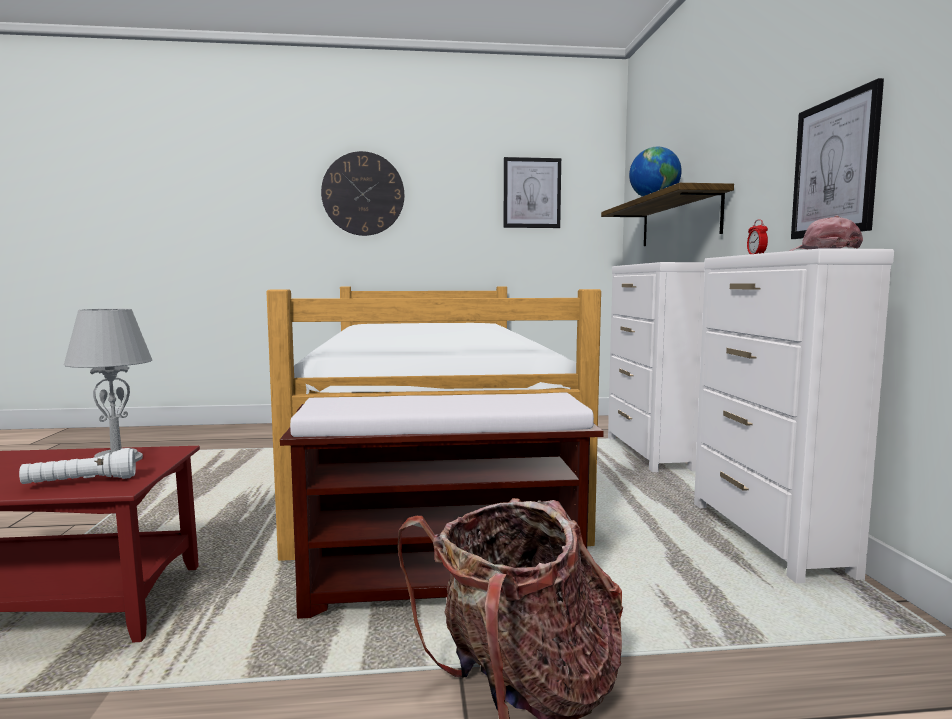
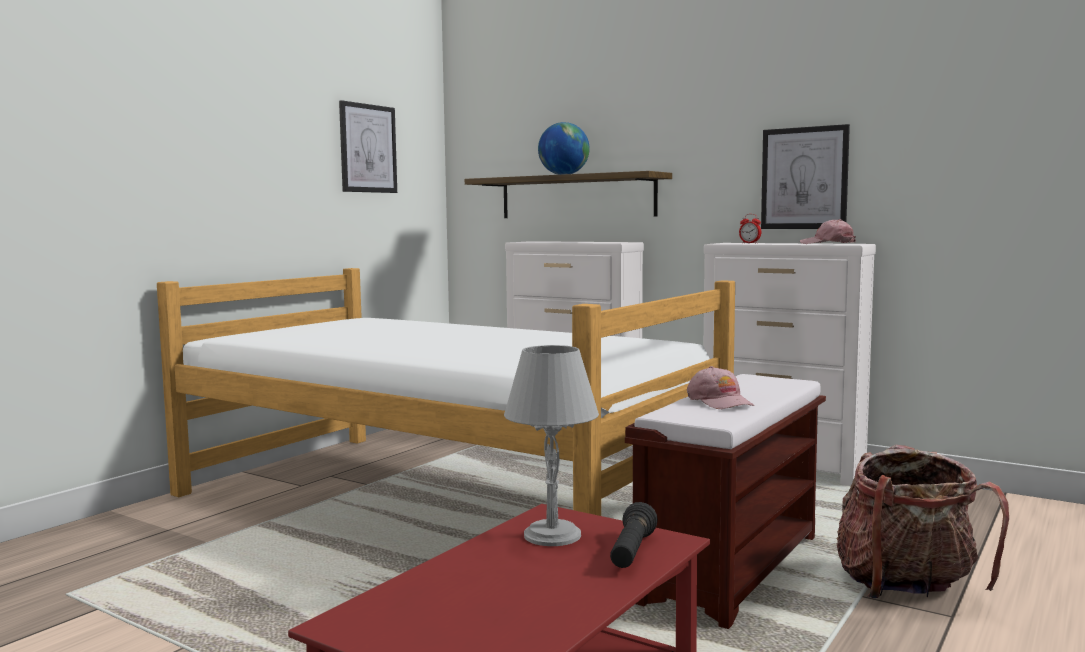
camera: 50 degrees left, 0 degrees up
white flashlight [19,448,136,484] -> black flashlight [610,502,658,568]
wall clock [321,151,404,236] -> none
none -> pink cap [687,366,754,409]

